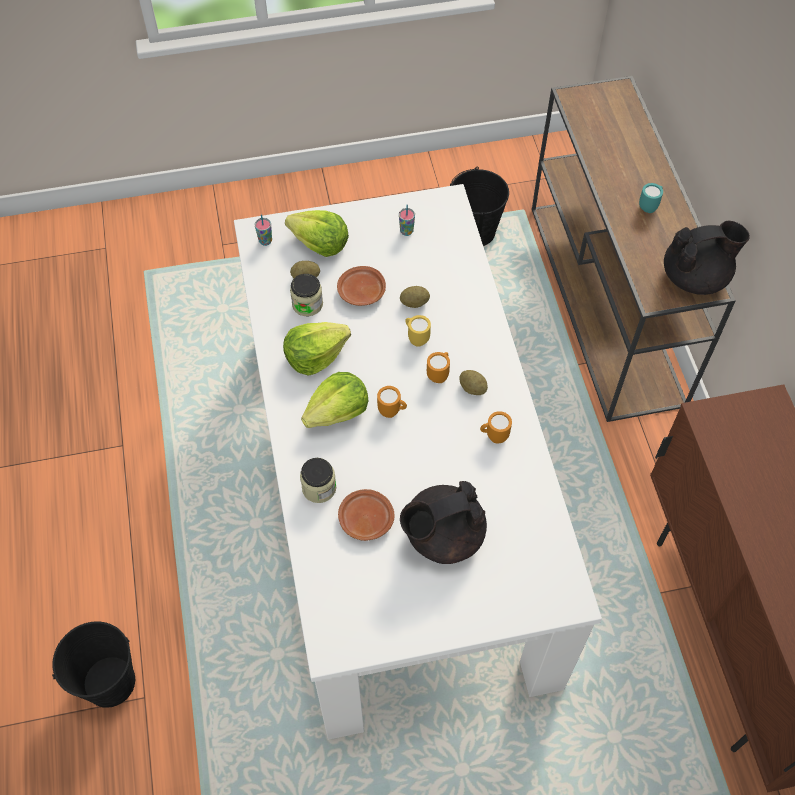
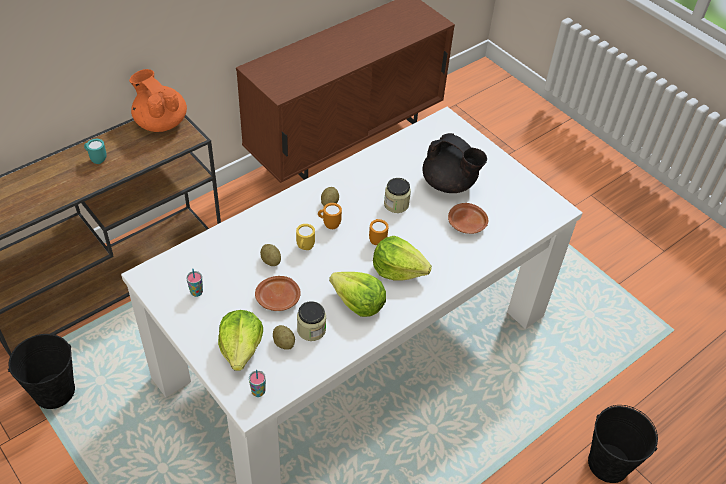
camera: 120 degrees left, 10 degrees down
jar [300,458,336,503] -> jar moved to [384,178,411,213]
orange mug [480,411,512,443] -> none
black teapot [664,221,750,295] -> orange teapot [129,69,187,132]

